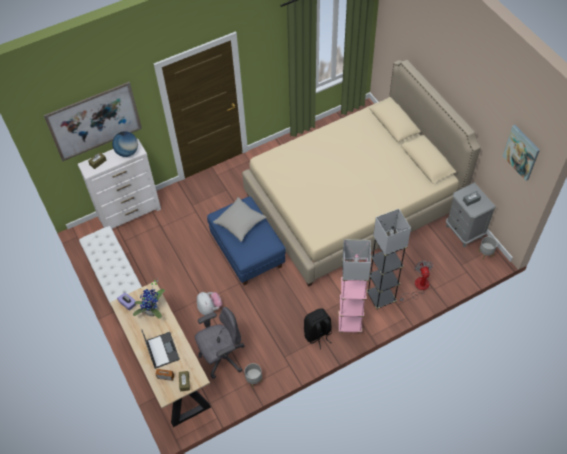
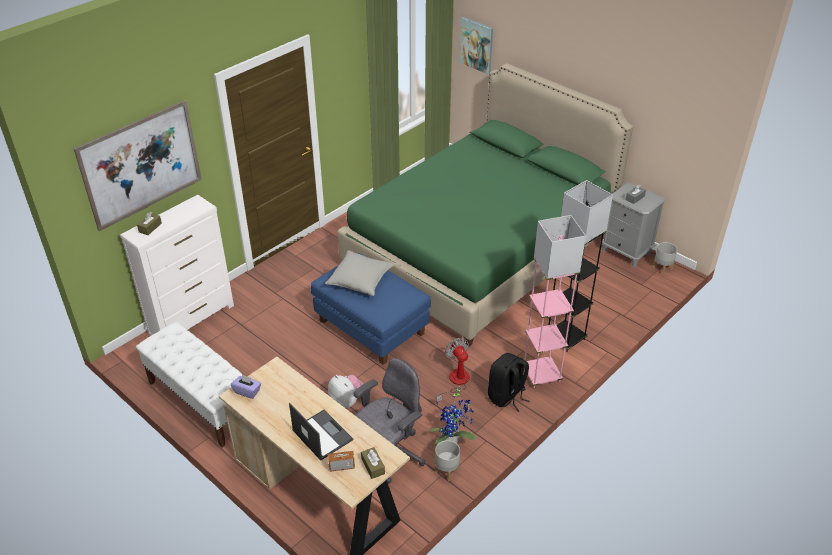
camera: 20 degrees left, 15 degrees down
globe [112,131,138,157] -> none
potted plant [133,280,165,319] -> potted plant moved to [430,386,476,446]
beige bed [242,60,481,286] -> green bed [337,63,633,347]
fan [400,261,433,301] -> fan moved to [436,338,470,405]
picture [503,125,540,181] -> picture moved to [459,17,493,74]

